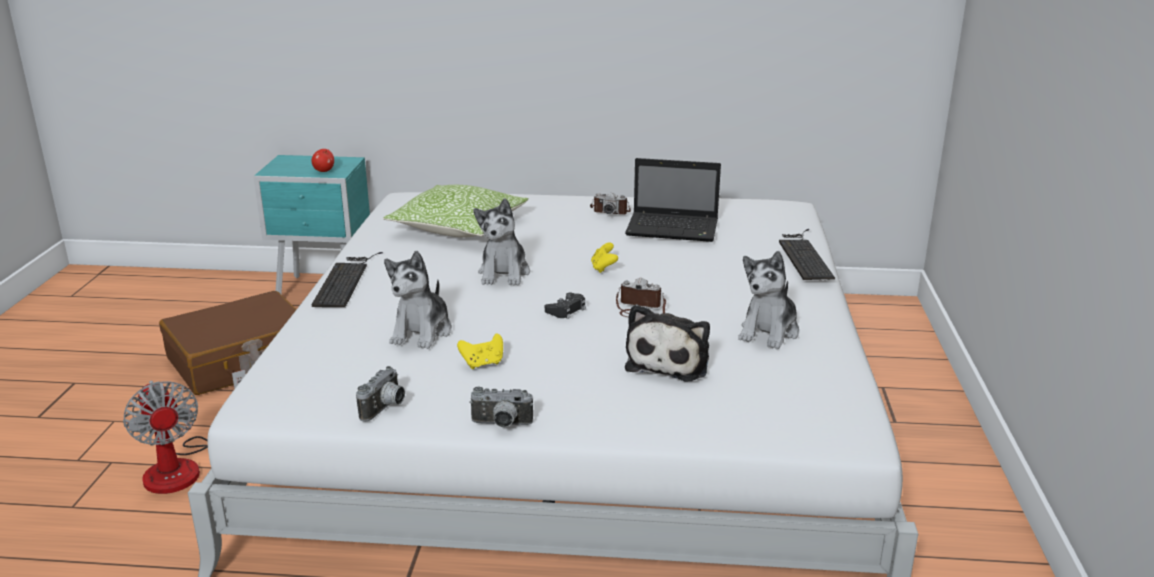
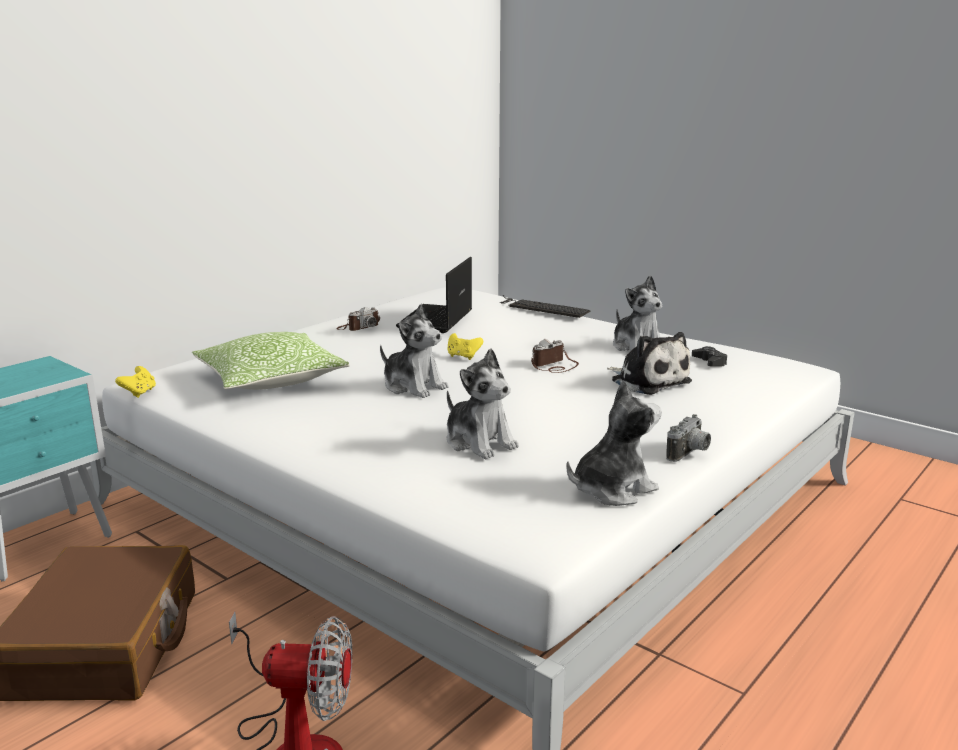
camera: 55 degrees left, 5 degrees down
apple [311,149,334,172] -> none
keyboard [312,252,383,307] -> none
camera [356,366,405,422] -> plush toy [566,380,662,506]
yellow game controller [457,334,503,369] -> yellow game controller moved to [115,366,156,398]
black game controller [545,293,586,319] -> black game controller moved to [692,346,727,367]
laptop [625,158,721,242] -> laptop turned 150 degrees clockwise [396,257,472,333]

